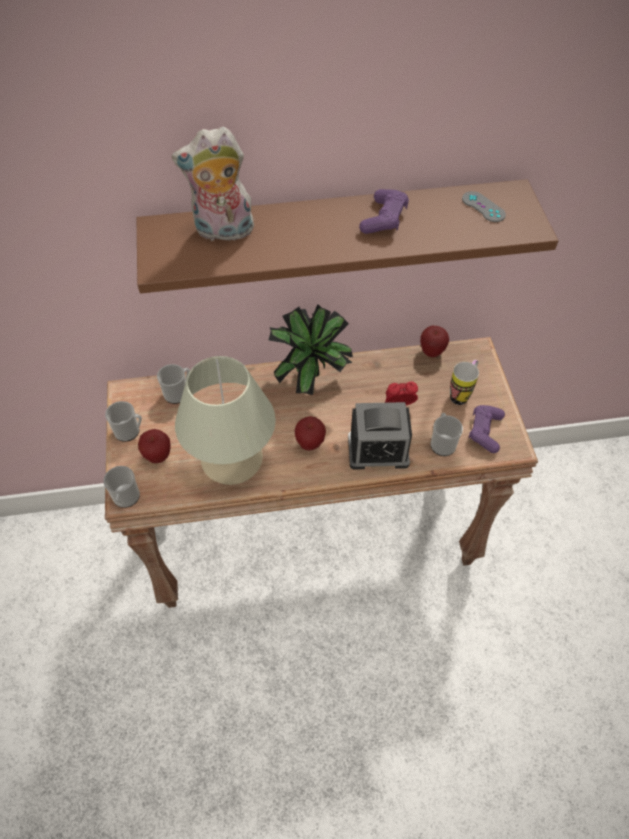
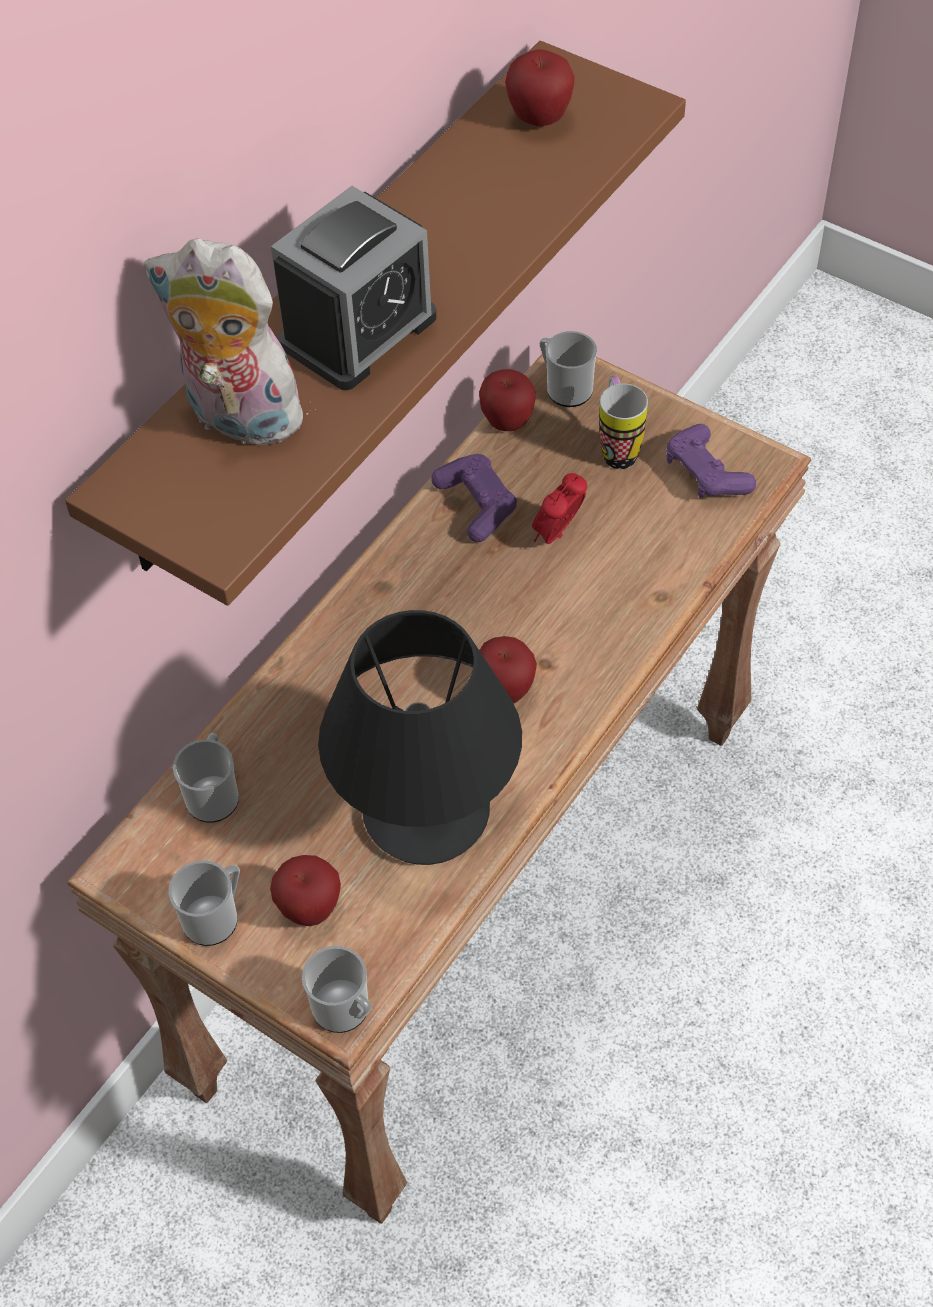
camera: 45 degrees left, 0 degrees up
plush toy [172,127,257,241] -> plush toy turned 75 degrees clockwise [144,239,316,451]
beige table lamp [175,356,276,485] -> black table lamp [318,610,522,865]
potted plant [269,304,353,395] -> none
alarm clock [348,402,412,470] -> alarm clock moved to [271,186,437,390]
purple game controller [359,189,409,234] -> purple game controller moved to [431,454,517,542]
mug [431,413,463,456] -> mug moved to [539,331,597,407]
grey game controller [462,191,506,222] -> apple [505,49,575,126]

